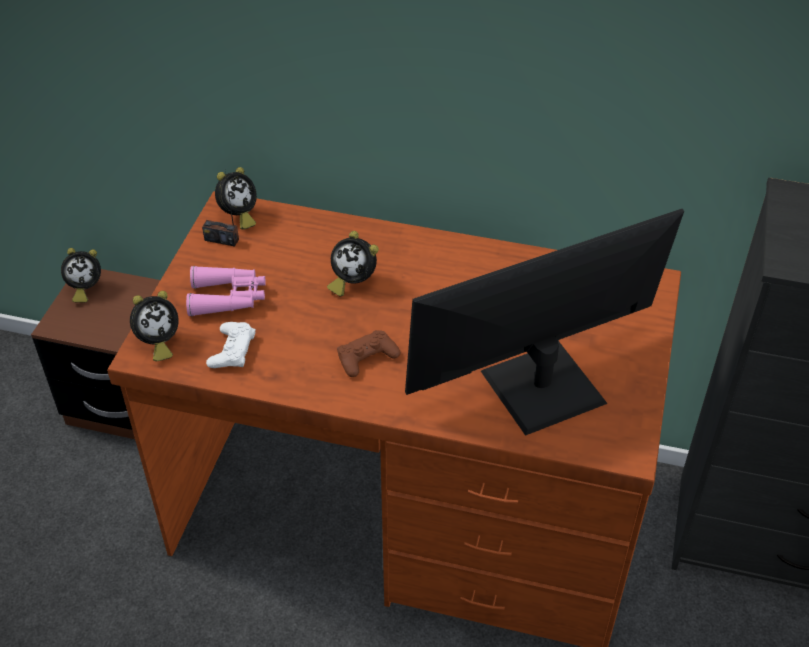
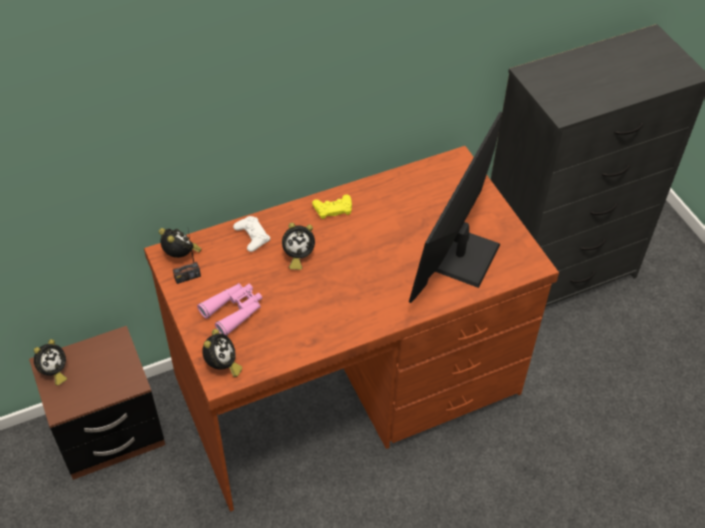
camera: 40 degrees left, 5 degrees up
white game controller [206,322,256,368] -> white game controller moved to [233,216,270,252]
alarm clock [215,167,257,230] -> alarm clock turned 45 degrees counterclockwise [159,228,201,258]
brown game controller [337,330,401,377] -> none
none -> yellow game controller [312,194,352,219]

